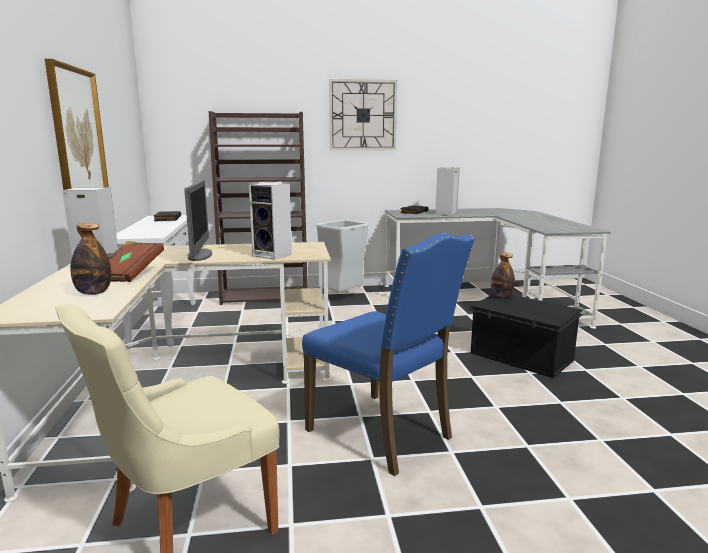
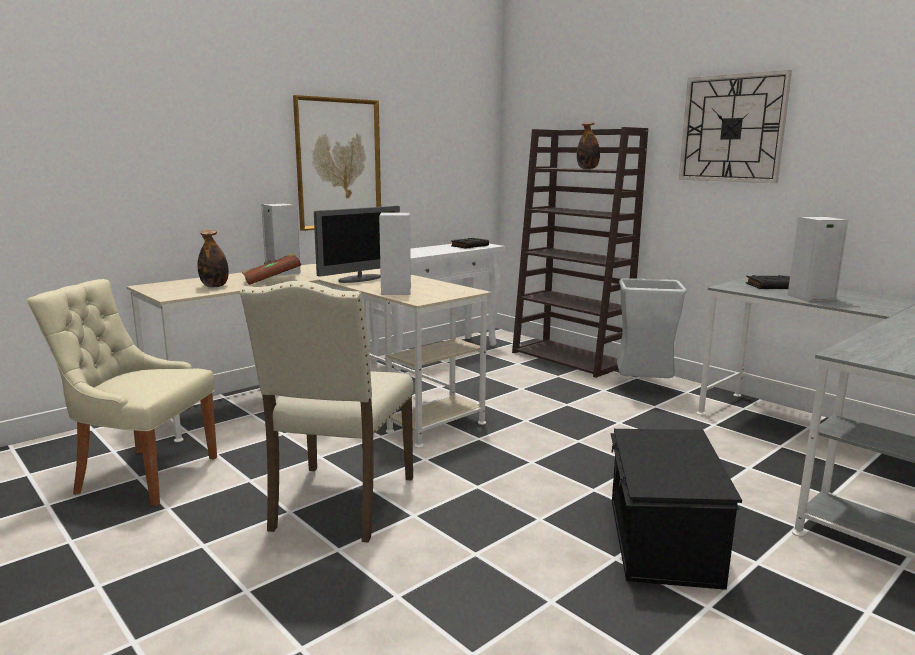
camera: 55 degrees right, 0 degrees up
blue chair [302,233,475,476] -> beige chair [240,281,413,542]
bottle [491,252,515,297] -> bottle moved to [577,122,600,169]

